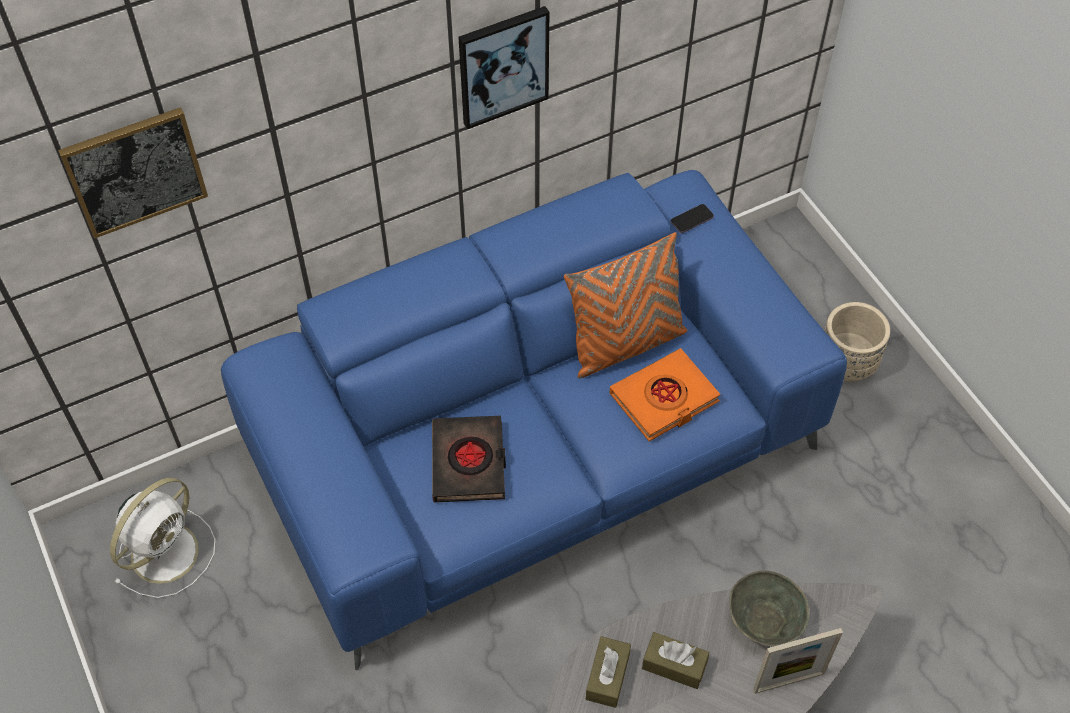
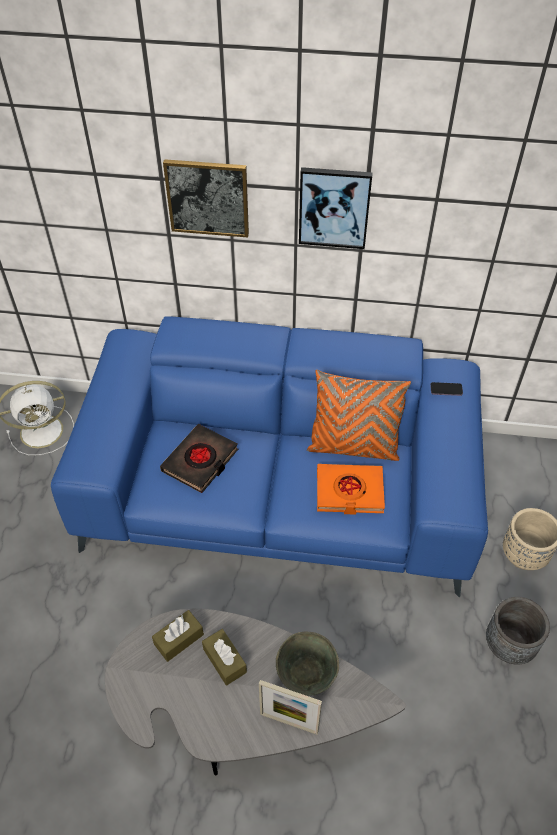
camera: 35 degrees right, 5 degrees down
picture [58,107,208,239] -> picture moved to [163,159,249,238]
none -> grey planter [486,597,550,665]

